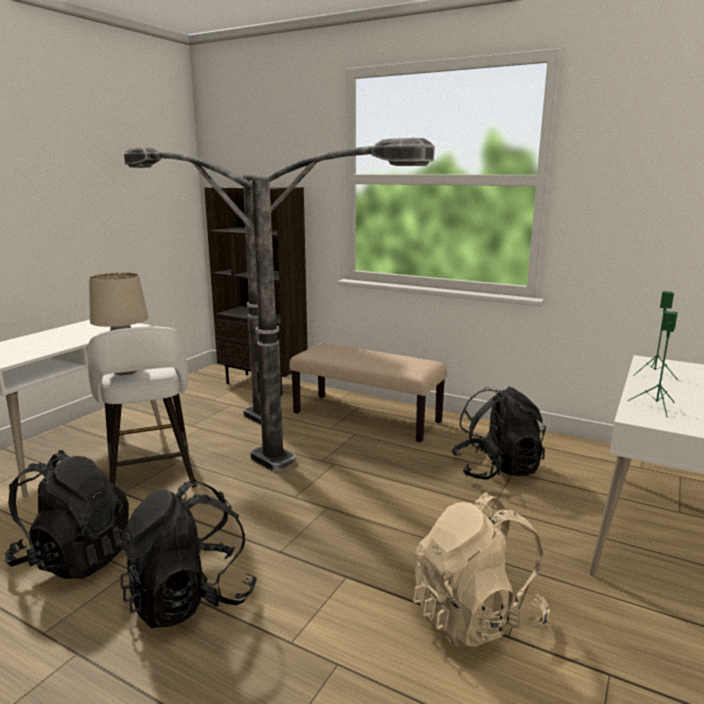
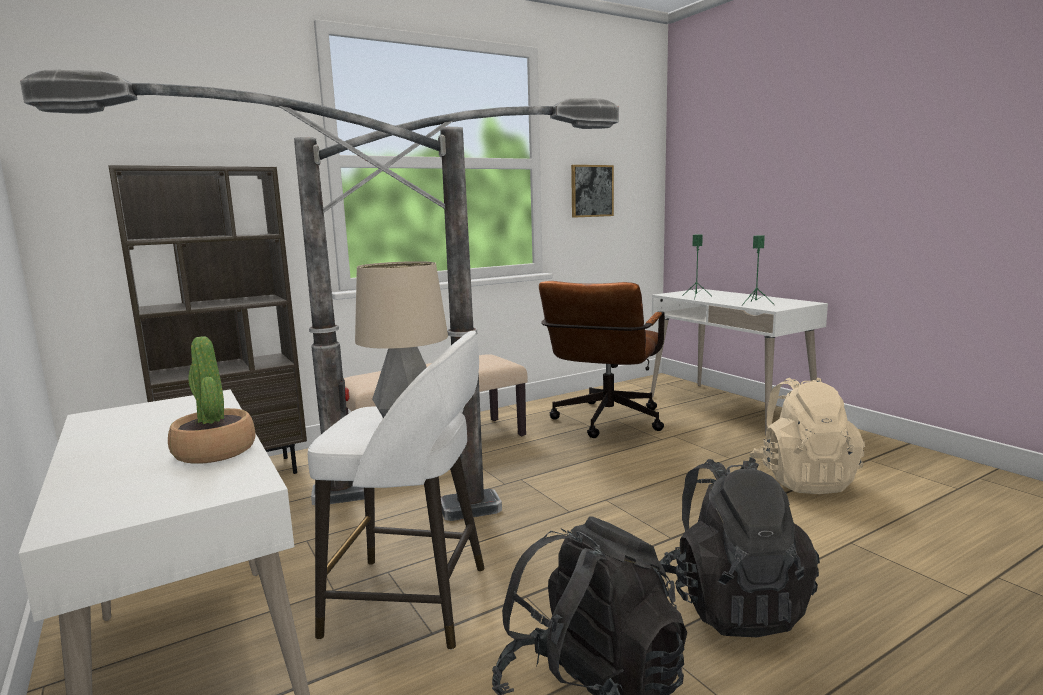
camera: 60 degrees left, 5 degrees down
black backpack [452,387,546,480] -> brown office chair [539,281,665,438]
none -> potted plant [168,336,255,464]
none -> picture [571,165,614,218]

